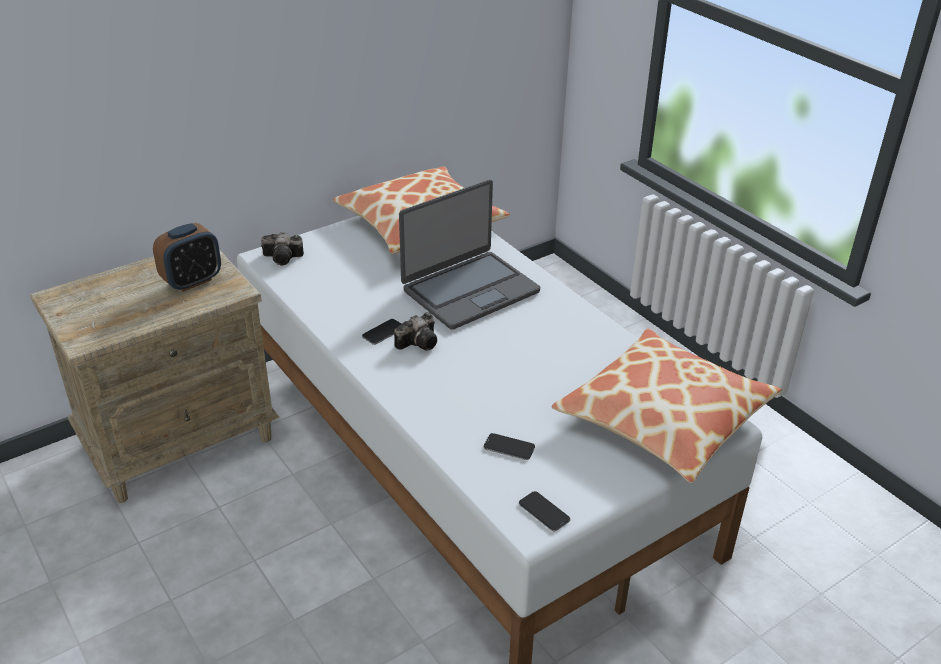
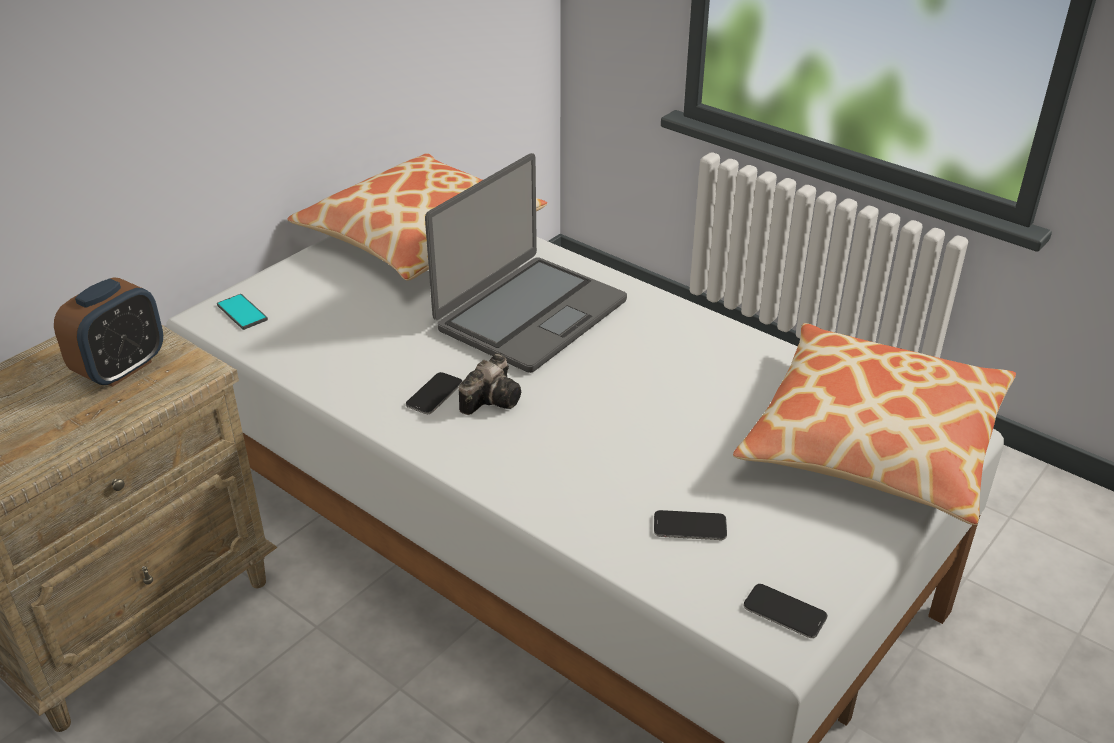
camera: 15 degrees left, 0 degrees up
camera [261,232,304,265] -> phone [217,294,268,330]

